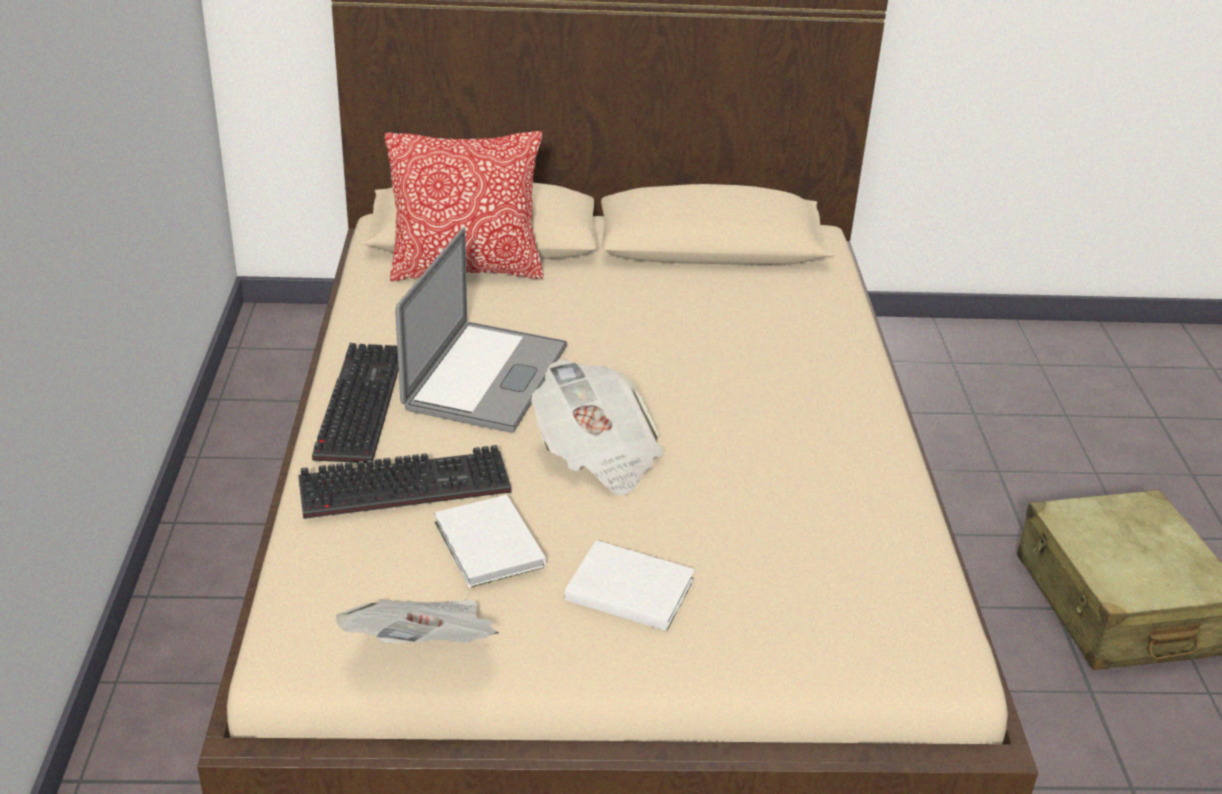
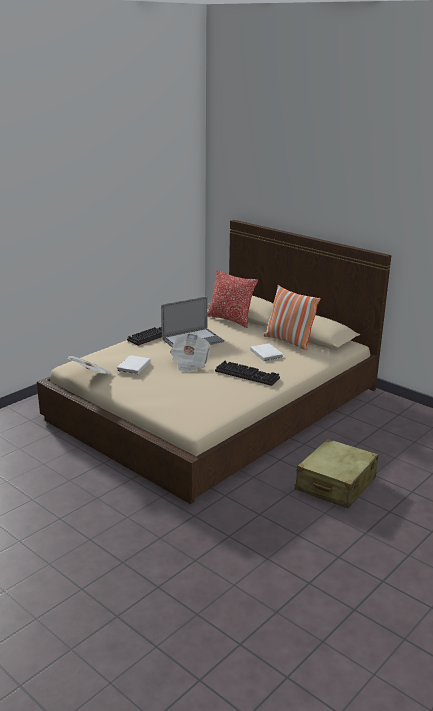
camera: 45 degrees right, 10 degrees down
keyboard [298,445,511,519] -> keyboard moved to [215,361,280,386]
white book [565,540,695,631] -> white book moved to [250,343,283,361]
none -> pillow [264,285,321,350]

